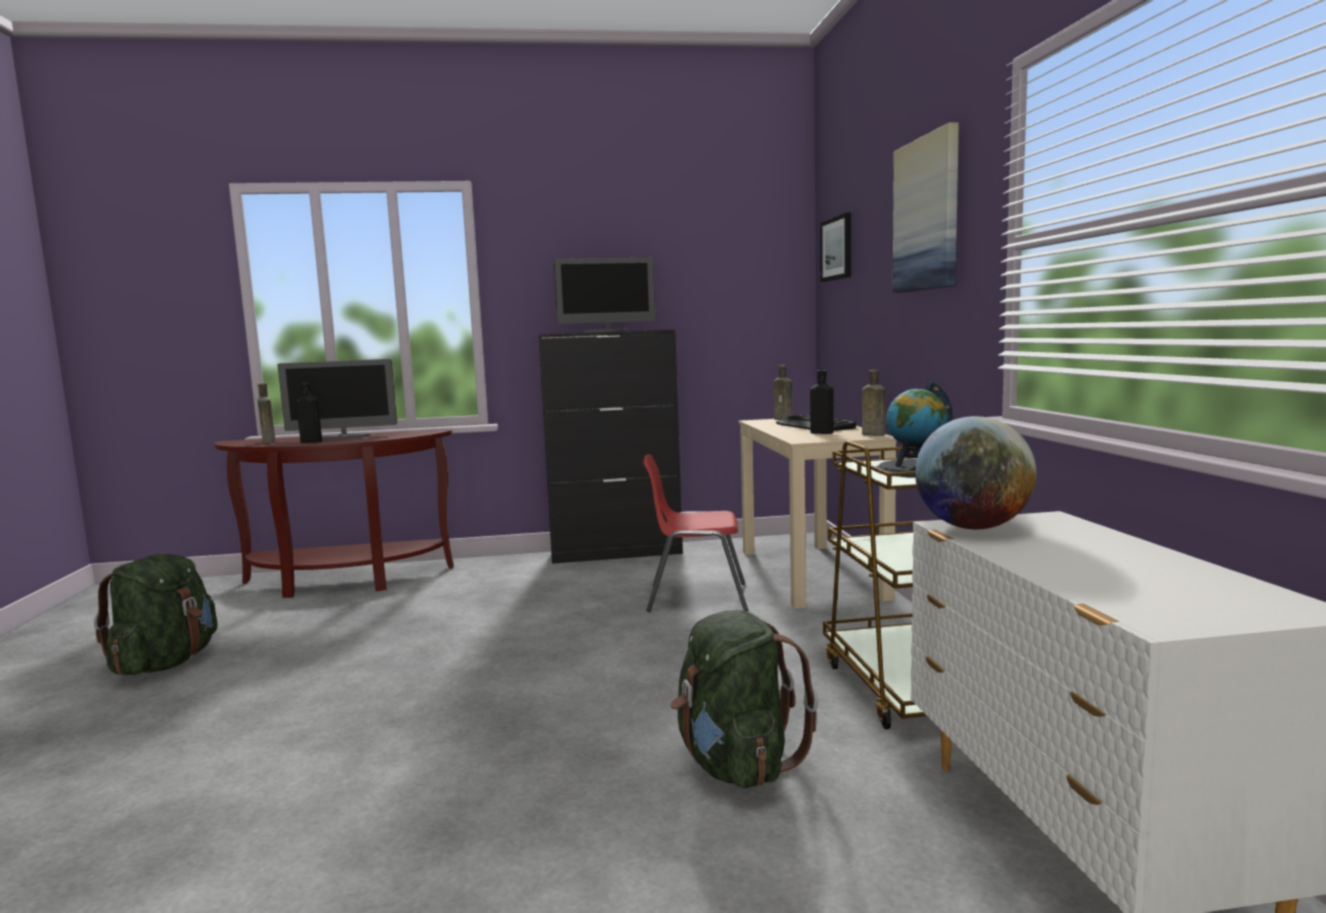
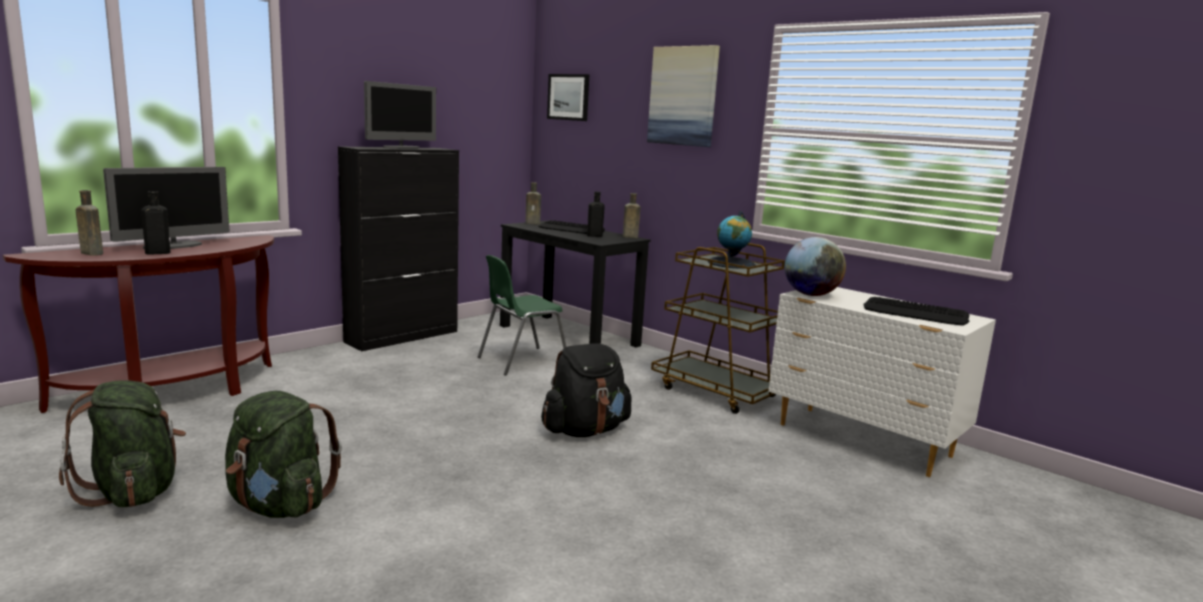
camera: 40 degrees left, 5 degrees up
red chair [643,454,748,612] -> green chair [478,255,566,376]
green backpack [670,610,818,789] -> green backpack moved to [225,391,342,518]
beige desk [739,419,898,609] -> black desk [500,220,651,347]
none -> black backpack [541,343,632,437]
none -> keyboard [863,297,969,326]

